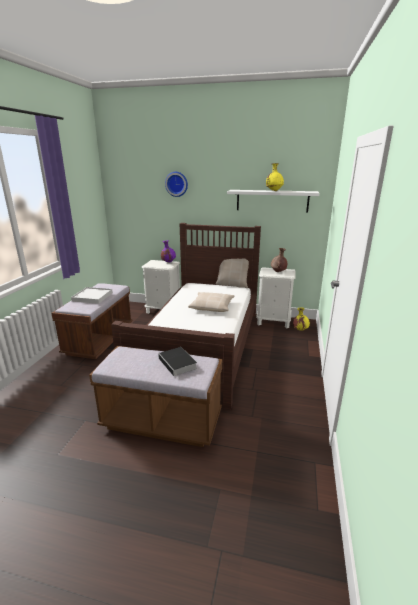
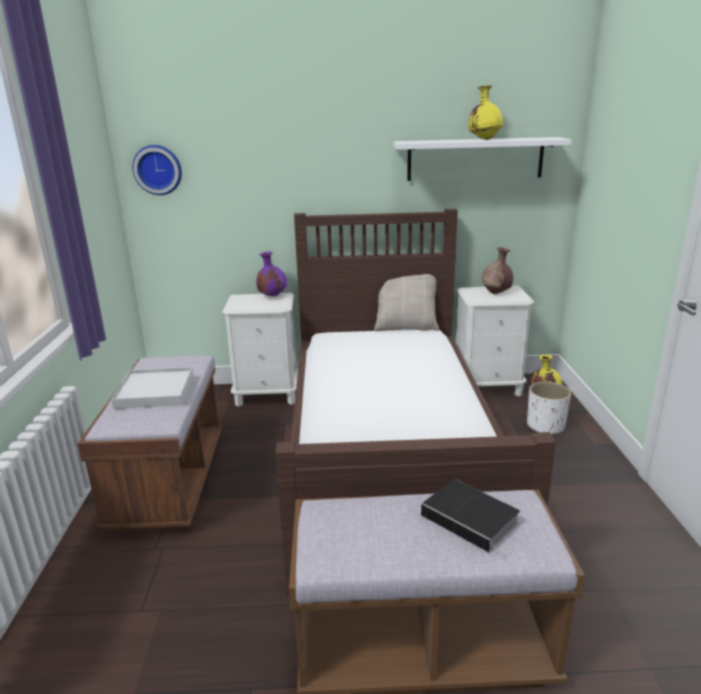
camera: 15 degrees left, 0 degrees up
wall clock [165,172,188,197] -> wall clock moved to [132,145,182,195]
beige pillow [188,292,235,312] -> none
none -> white planter [527,382,571,435]

